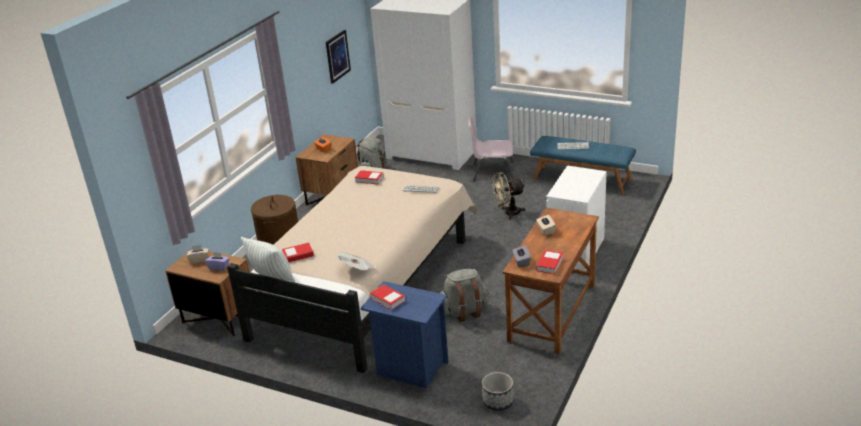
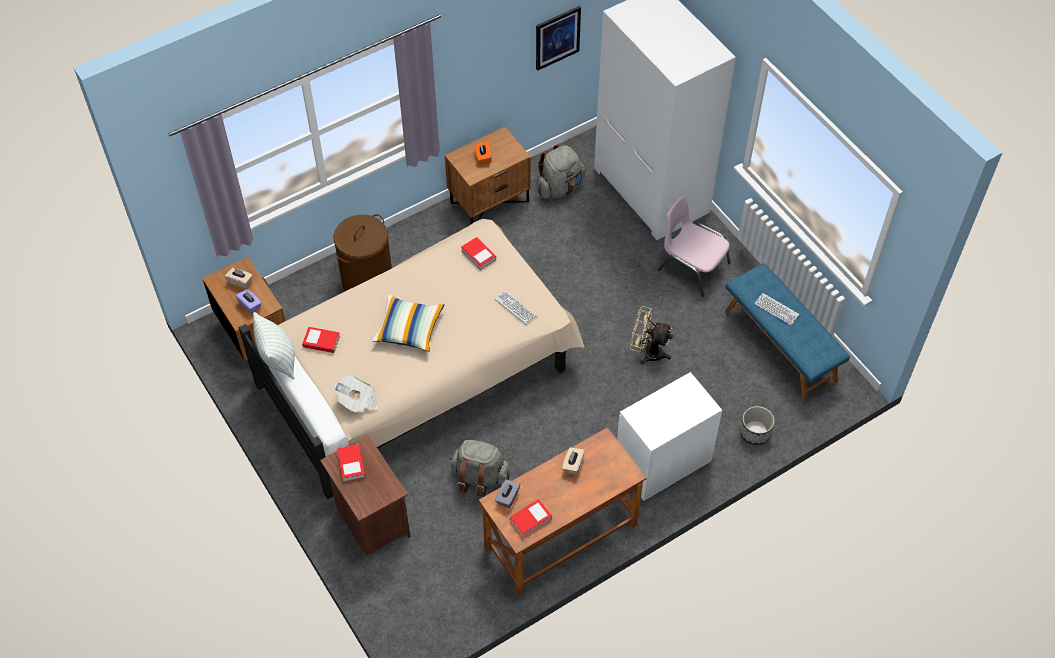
camera: 30 degrees right, 25 degrees up
blue nightstand [361,281,449,388] -> brown nightstand [320,435,411,556]
planter [482,372,514,411] -> planter moved to [740,406,774,445]
none -> pillow [372,295,445,352]

